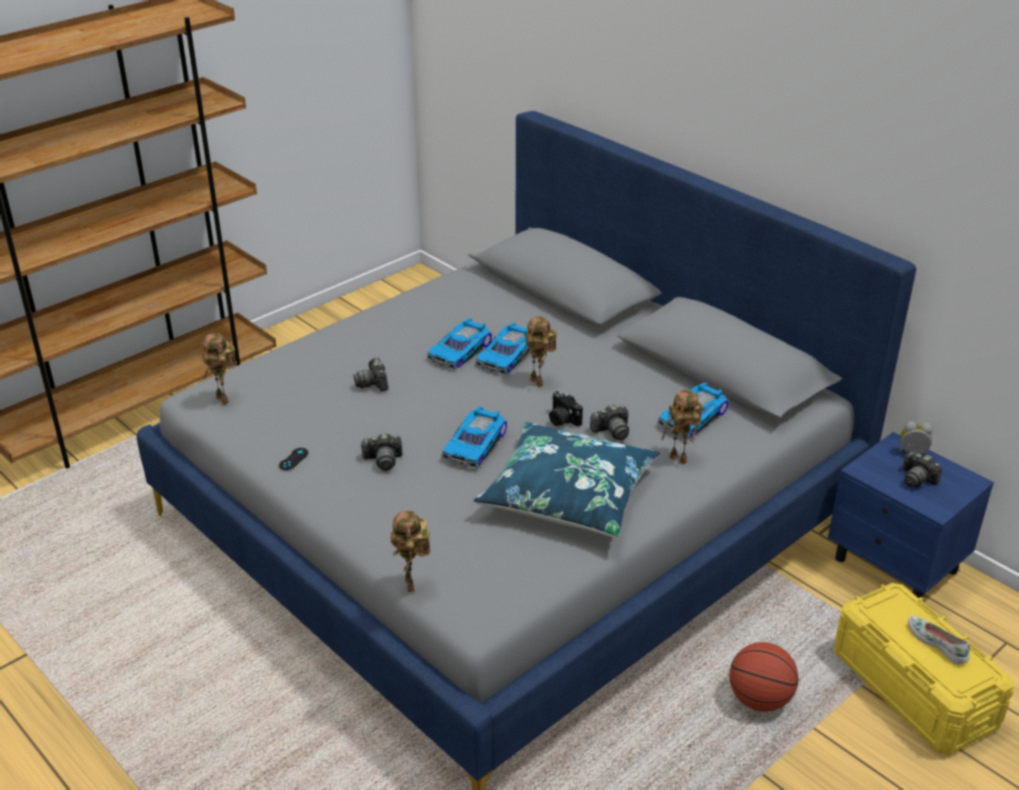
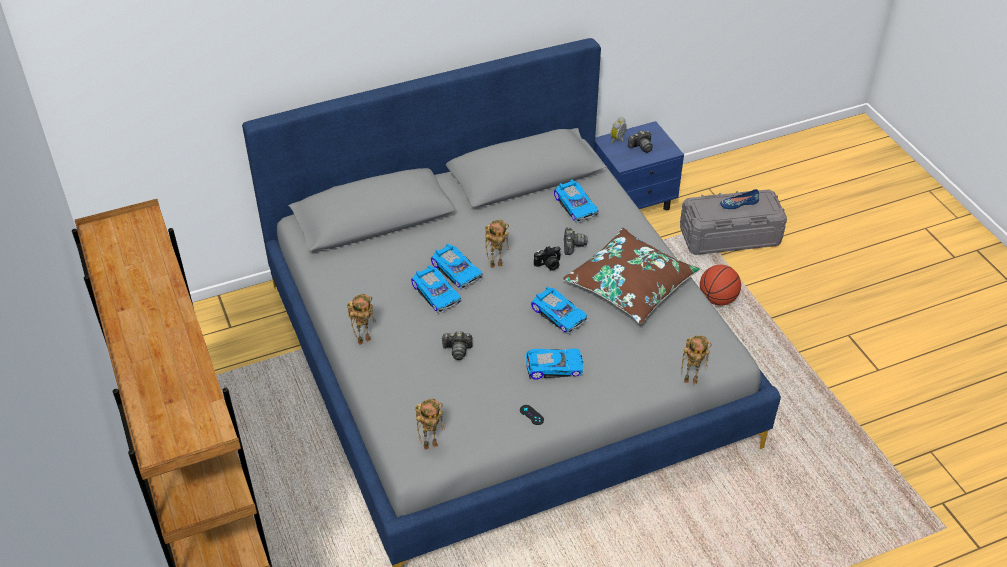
camera: 70 degrees left, 10 degrees up
camera [360,433,403,471] -> toy car [526,348,584,380]
blue pillow [473,422,660,538] -> brown pillow [562,228,700,324]
toy robot [661,390,703,464] -> toy robot moved to [347,294,376,345]
yellow storage box [834,583,1014,755] -> grey storage box [680,189,787,255]
white shoe [908,615,970,665] -> blue shoe [720,189,759,209]

